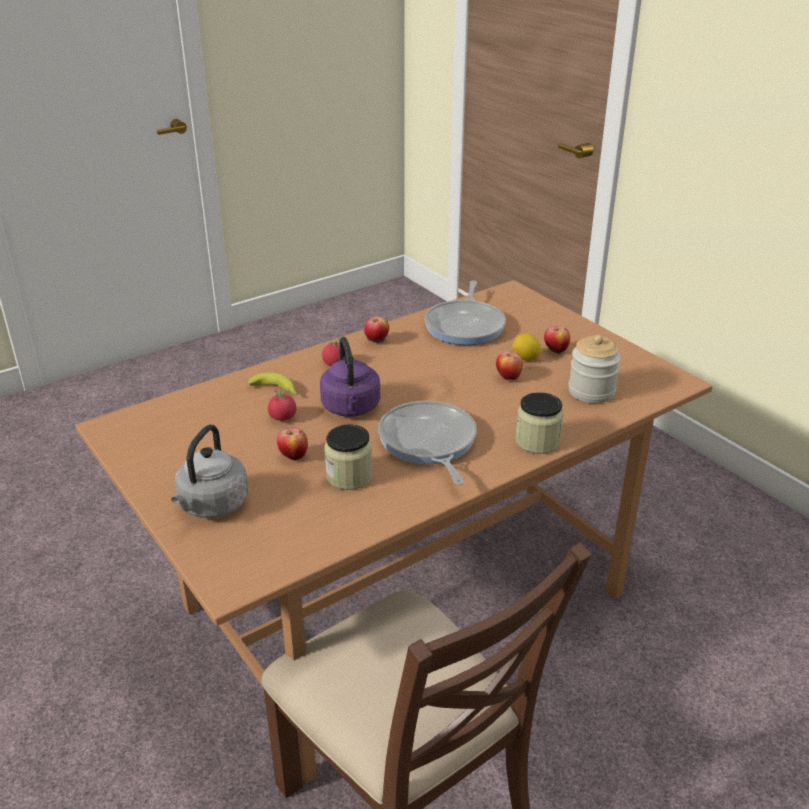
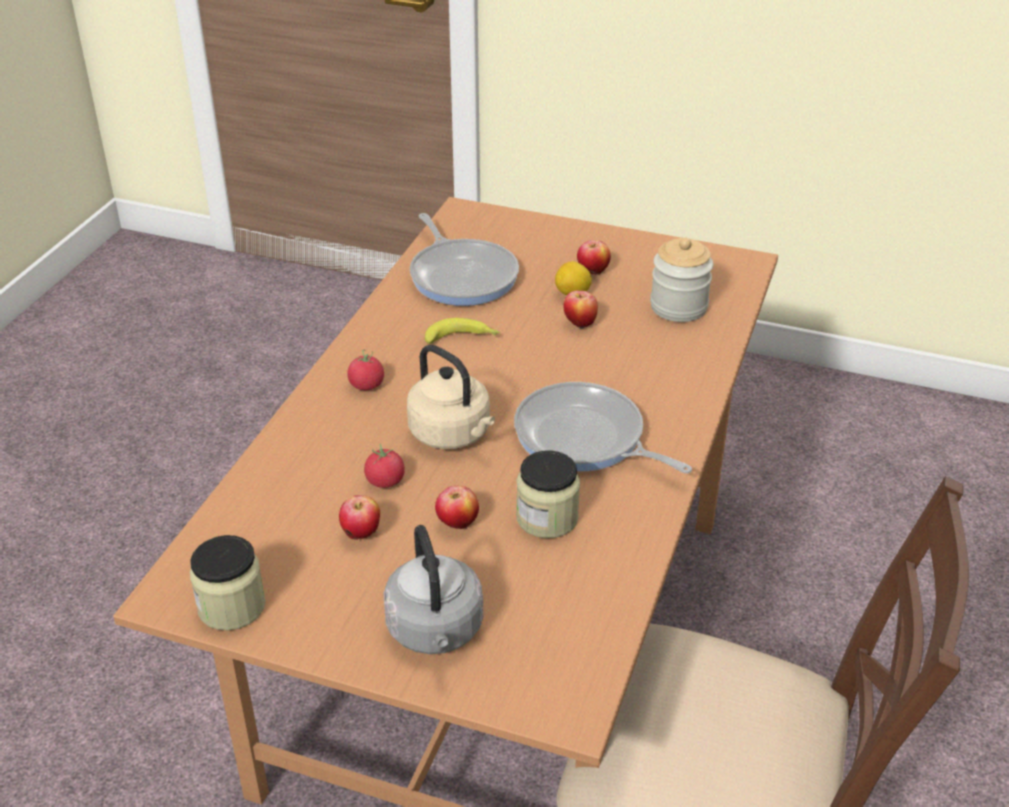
camera: 35 degrees left, 5 degrees up
banana [248,372,297,395] -> banana moved to [425,318,500,344]
purple kettle [320,337,380,417] -> beige kettle [407,345,495,449]
apple [364,316,389,343] -> apple moved to [339,495,380,540]
jar [516,392,563,454] -> jar moved to [190,535,266,630]

